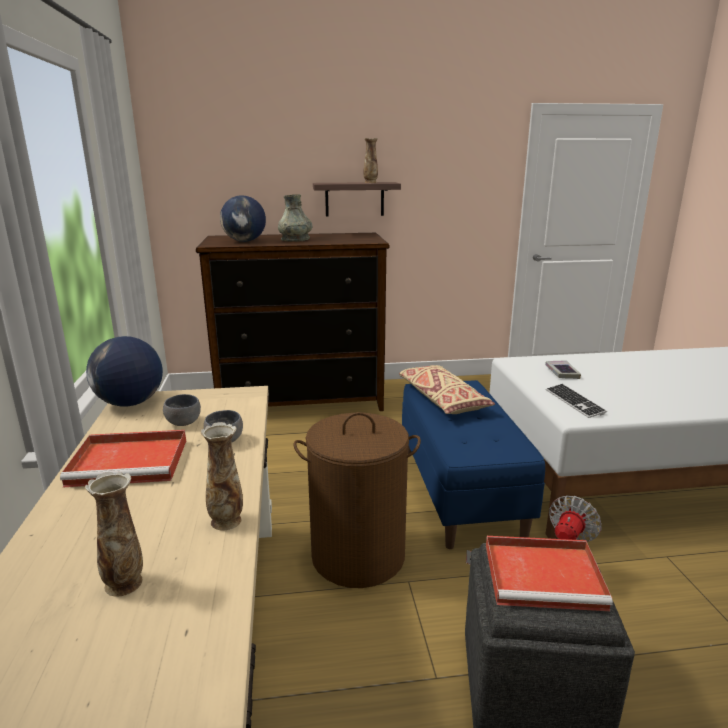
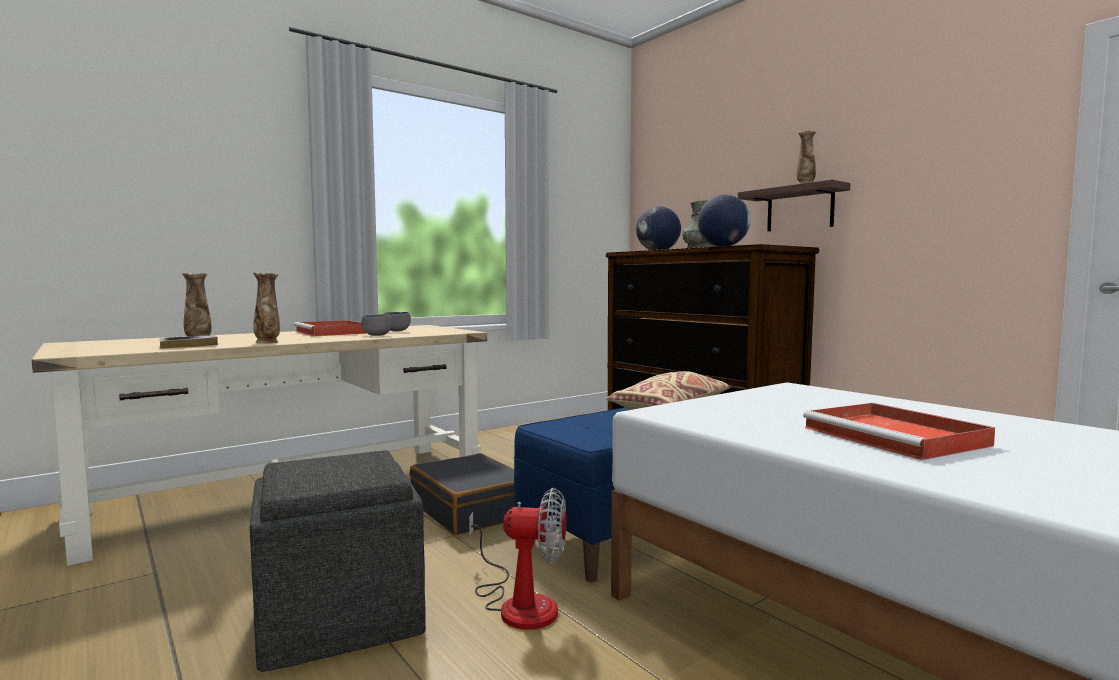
camera: 60 degrees right, 15 degrees down
globe [86,336,163,406] -> globe moved to [697,195,751,246]
brown laundry basket [293,412,421,588] -> black suitcase [410,453,518,535]
red tray [486,536,613,611] -> red tray moved to [803,403,995,460]
book [545,360,581,379] -> book moved to [160,335,218,349]
keyboard [546,384,607,418] -> none

